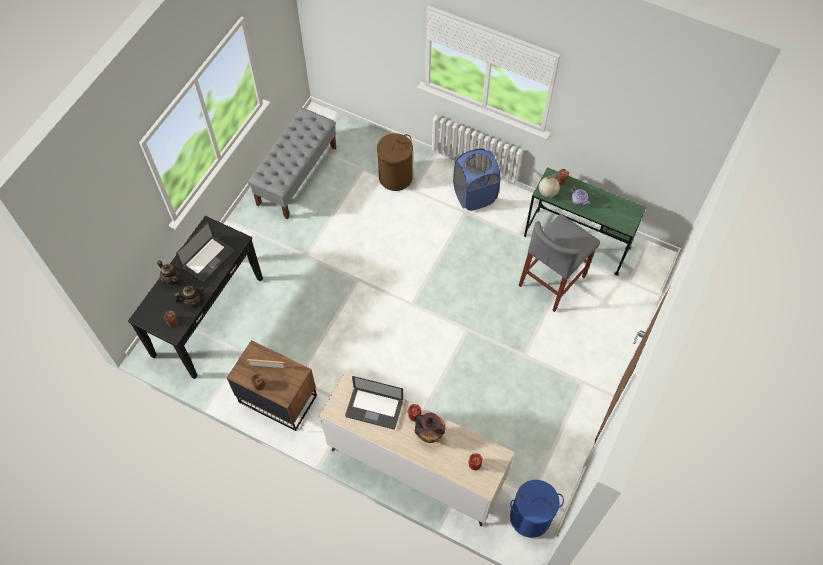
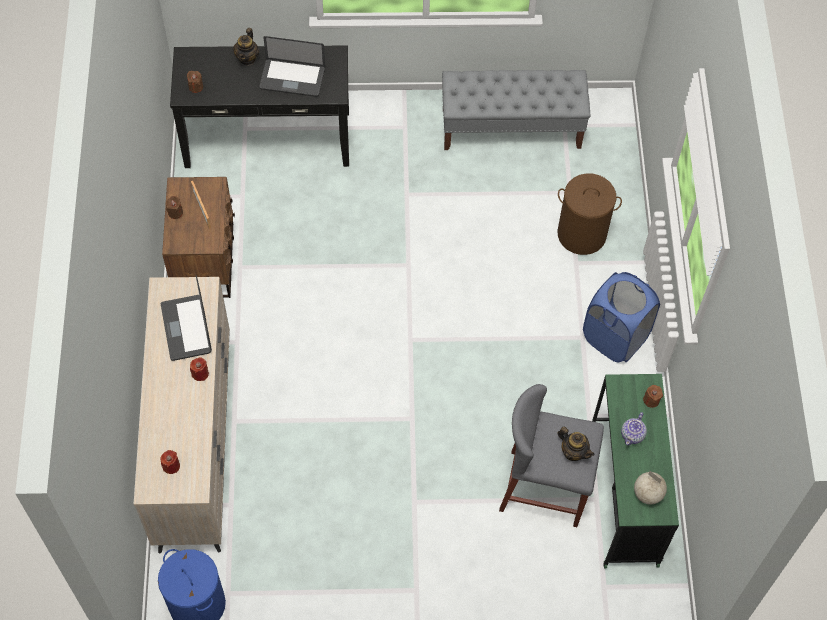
camera: 60 degrees right, 0 degrees up
teapot [175,286,205,307] -> teapot moved to [557,427,594,461]
vase [415,413,445,443] -> none
globe [539,173,560,198] -> globe moved to [634,471,667,505]

